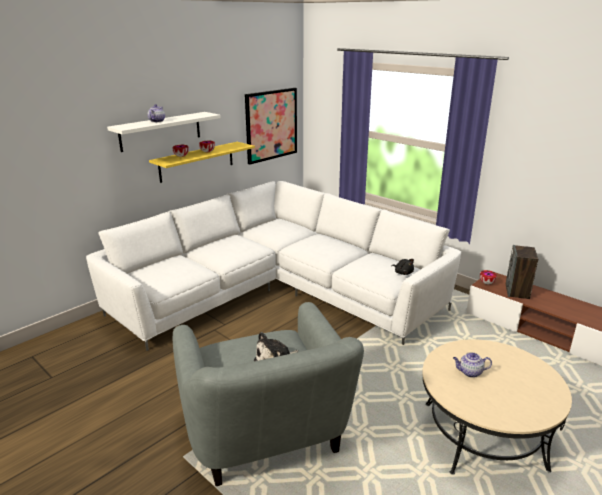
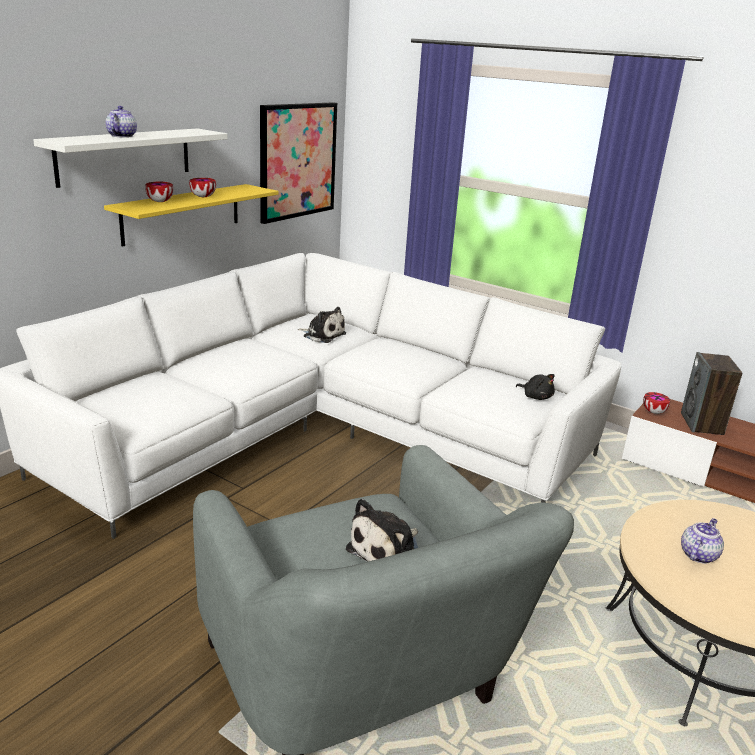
camera: 10 degrees left, 0 degrees up
teapot [453,352,492,378] -> teapot turned 135 degrees clockwise [681,518,724,564]
none -> plush toy [298,307,346,343]

